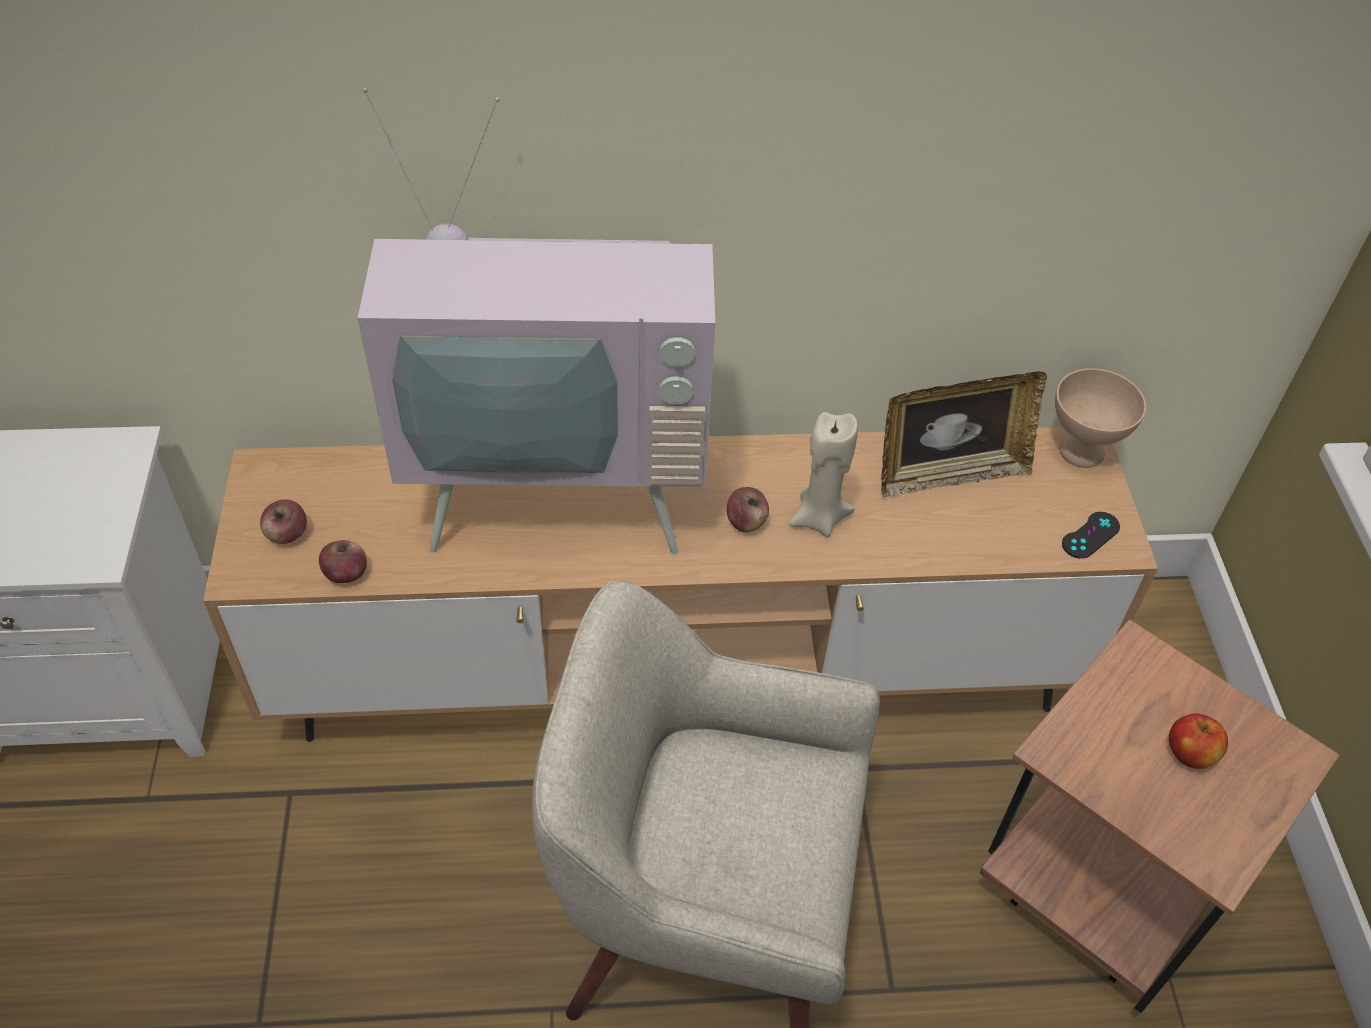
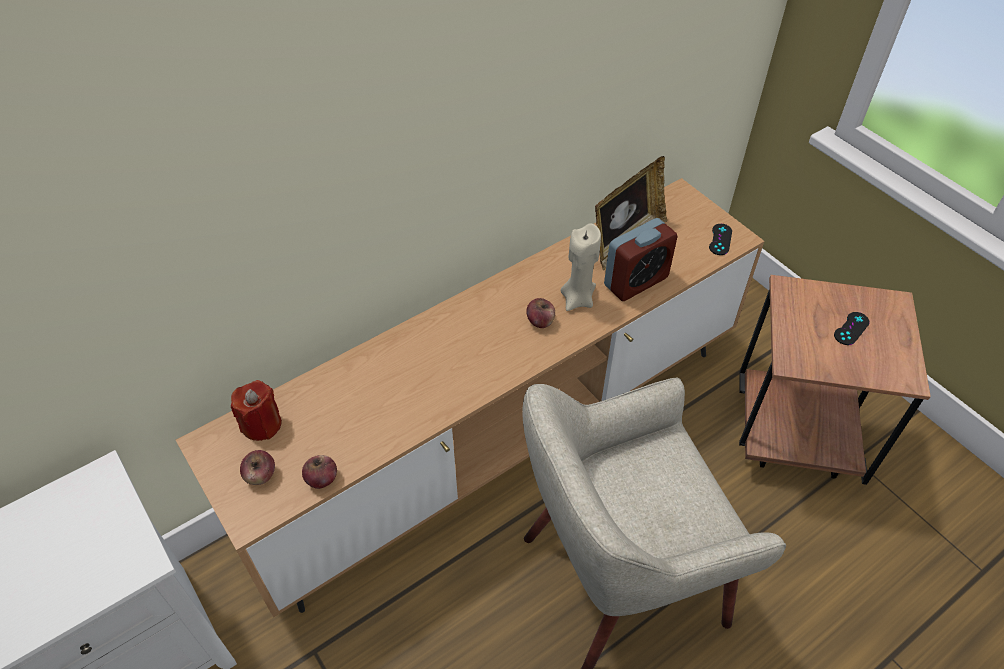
camera: 30 degrees left, 0 degrees up
television [358,88,715,555] -> none
beige bowl [1055,368,1146,468] -> none
apple [1169,714,1228,769] -> black game controller [834,312,869,345]
none -> red candle [231,380,282,441]
none -> alarm clock [604,218,678,301]

